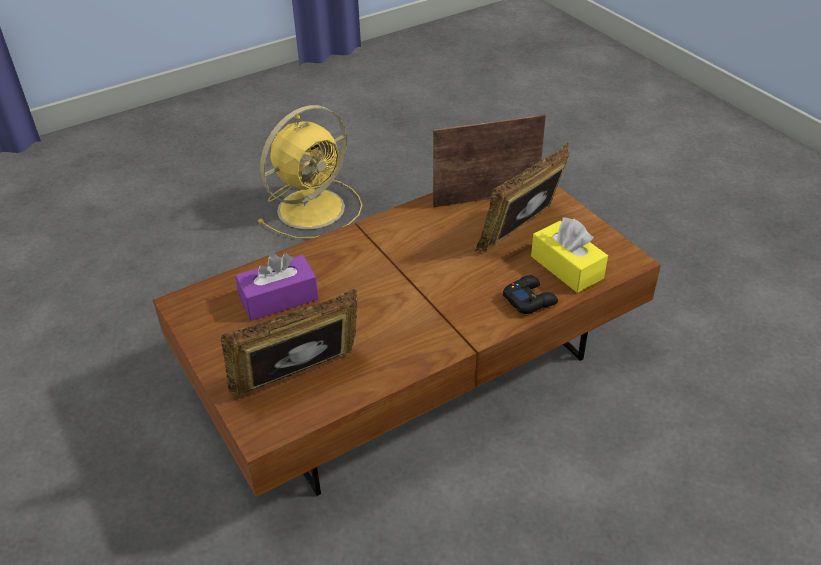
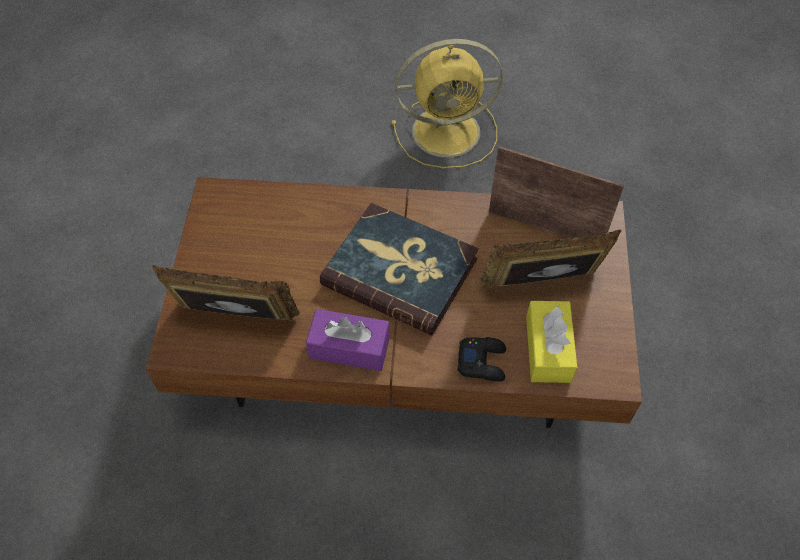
camera: 35 degrees right, 15 degrees up
purple tissue box [235,253,319,321] -> purple tissue box moved to [306,309,390,371]
none -> book [320,203,479,336]

